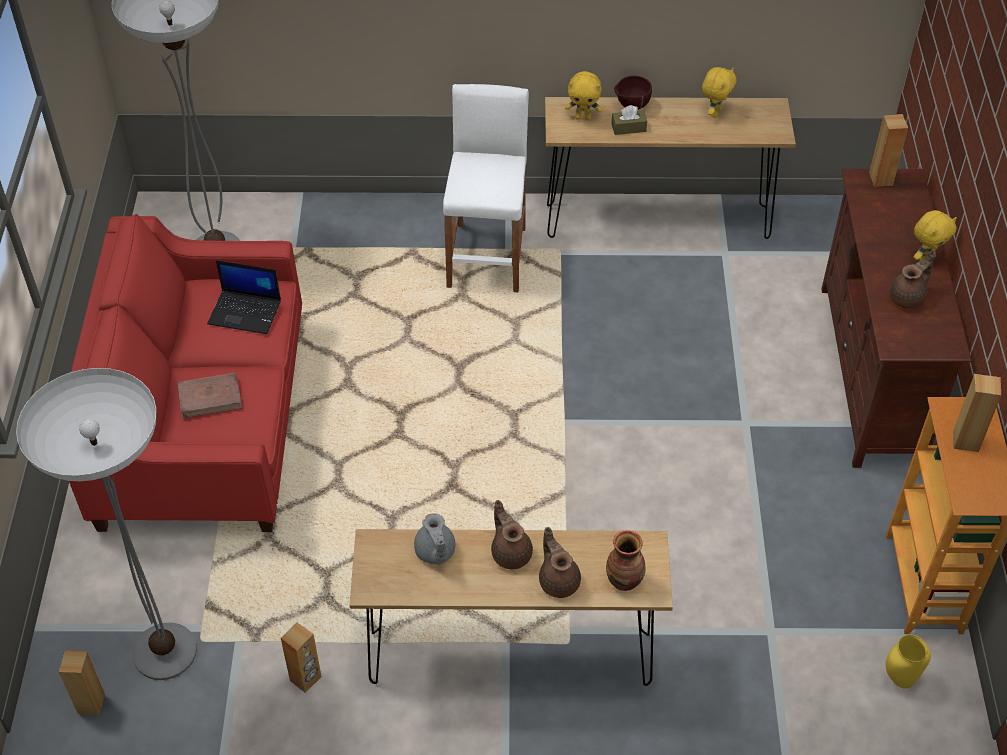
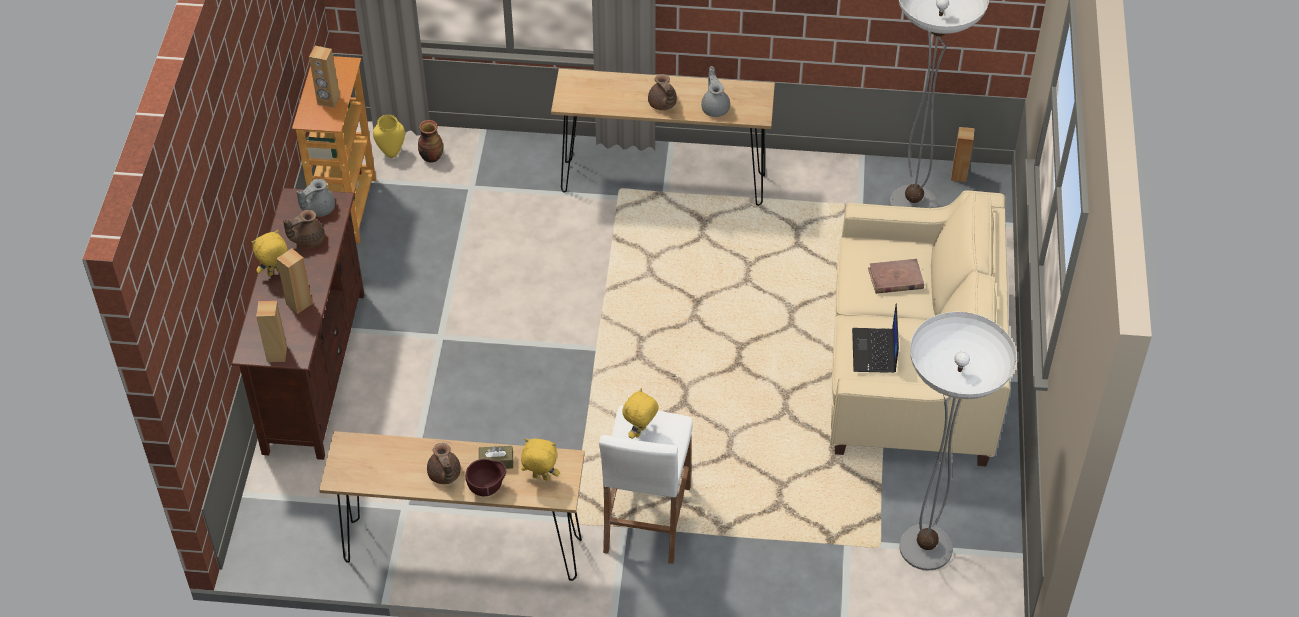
camera: 175 degrees left, 0 degrees up
red sofa [69,214,302,532] -> beige sofa [831,190,1010,466]
laptop [207,260,281,334] -> laptop turned 105 degrees counterclockwise [852,304,899,373]
brown speaker [281,622,322,693] -> brown speaker moved to [277,248,313,314]
brown teapot [539,527,581,598] -> brown teapot moved to [427,443,461,484]
vase [606,530,645,591] -> vase moved to [418,120,443,163]
yellow plush toy [702,67,737,118] -> yellow plush toy moved to [622,388,659,439]
none -> grey teapot [297,179,335,217]

